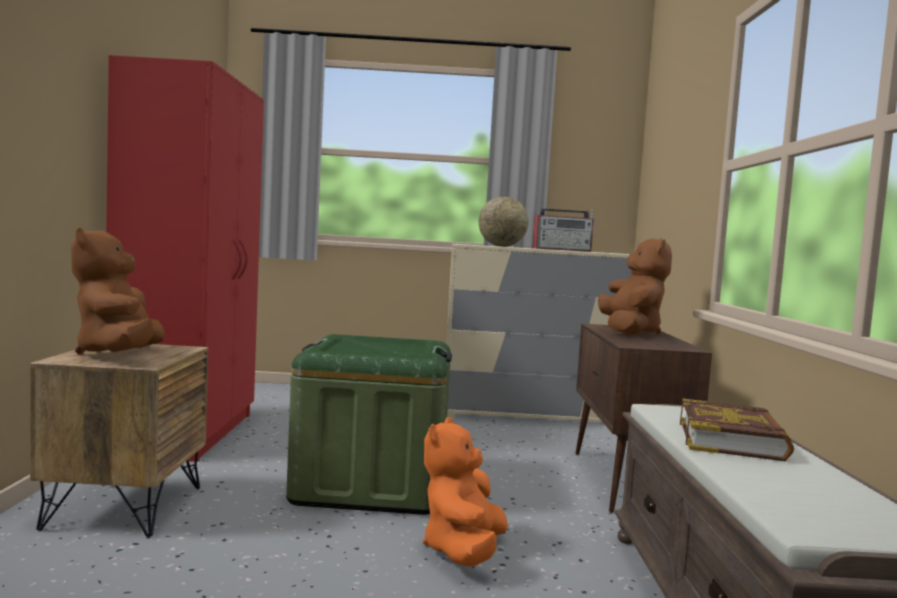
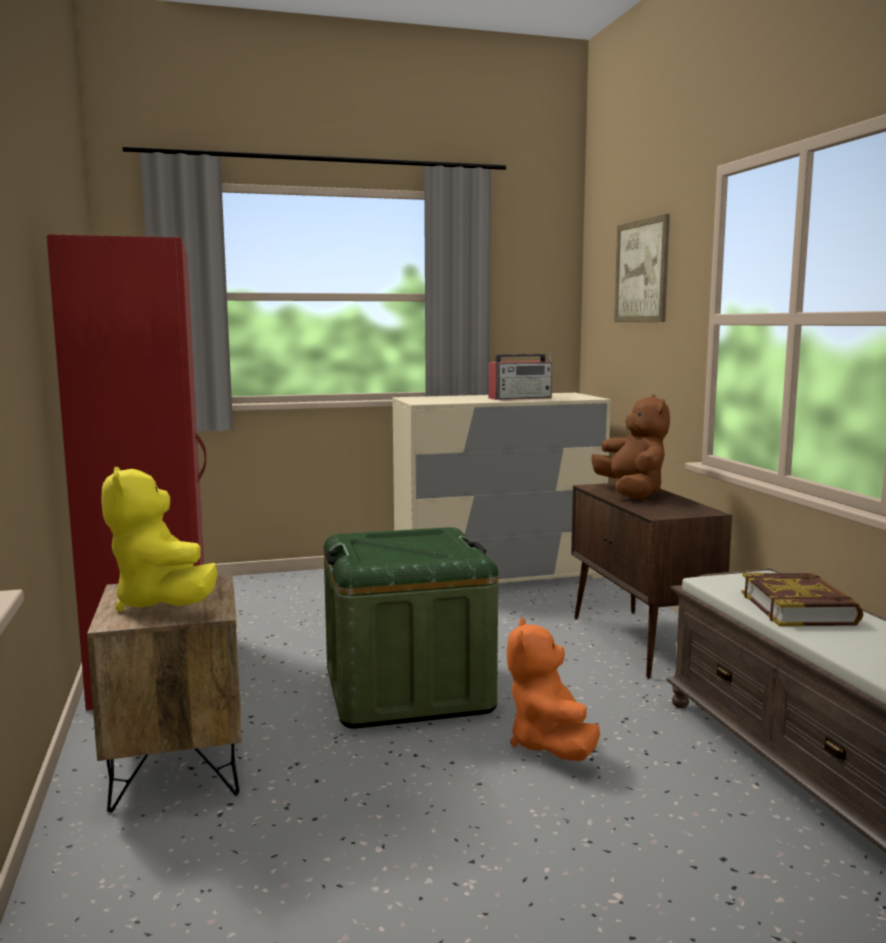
camera: 15 degrees left, 5 degrees up
brown plush toy [71,227,165,355] -> yellow plush toy [101,467,218,612]
globe [478,196,529,247] -> none
none -> picture [614,214,670,322]

